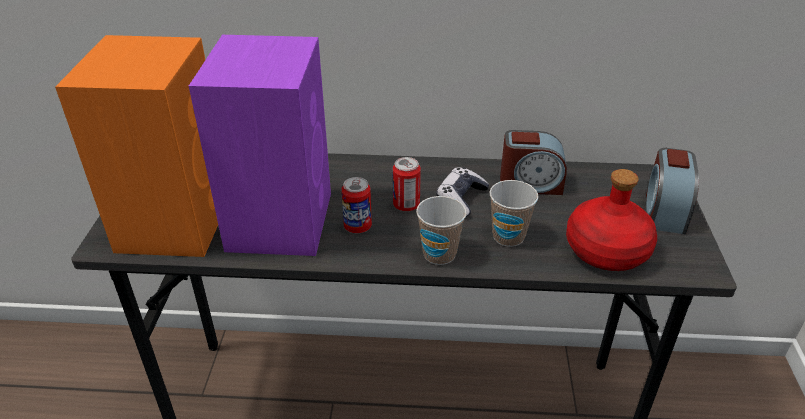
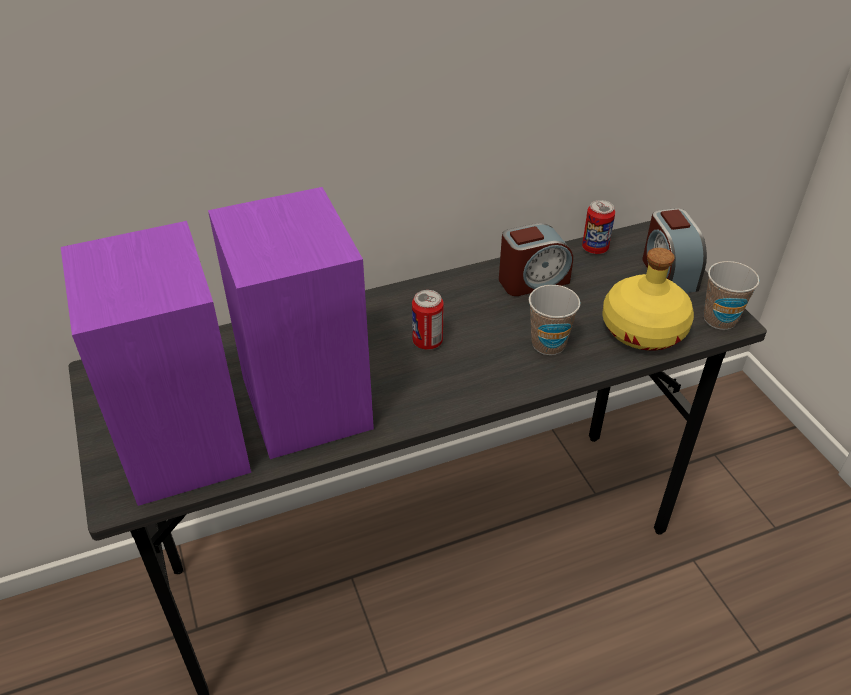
camera: 25 degrees left, 5 degrees up
orange speaker [55,35,218,257] -> purple speaker [61,221,251,506]
can [341,177,372,233] -> can moved to [582,200,615,254]
cup [416,196,467,265] -> cup moved to [704,261,759,330]
game controller [436,167,489,217] -> none
red bottle [566,169,657,271] -> yellow bottle [602,248,694,351]

